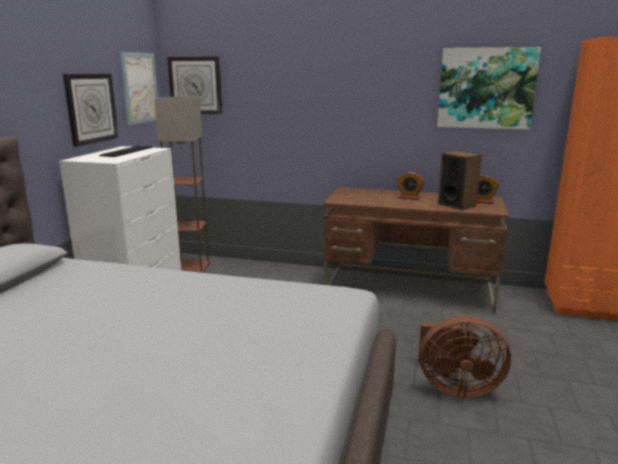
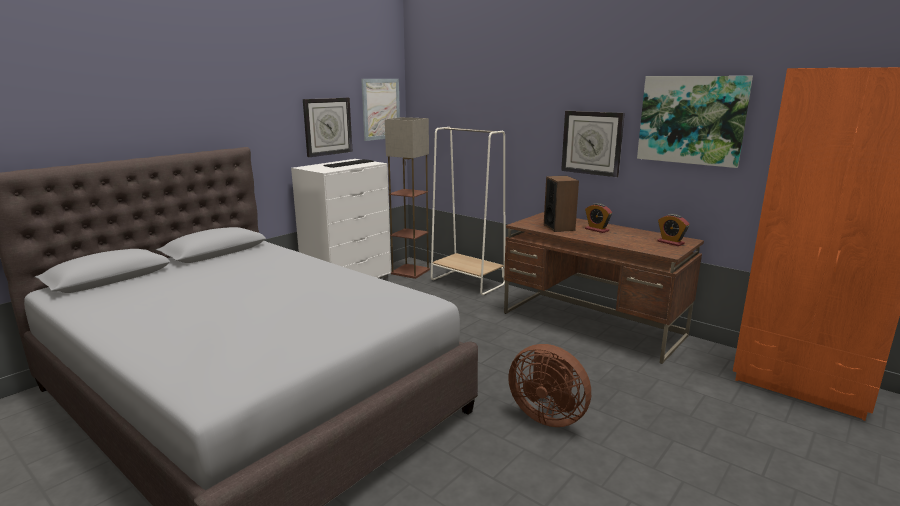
camera: 25 degrees right, 0 degrees up
wall clock [167,56,222,114] -> wall clock moved to [561,111,625,177]
speaker [438,151,482,210] -> speaker moved to [544,176,579,232]
none -> clothes rack [431,127,505,295]

